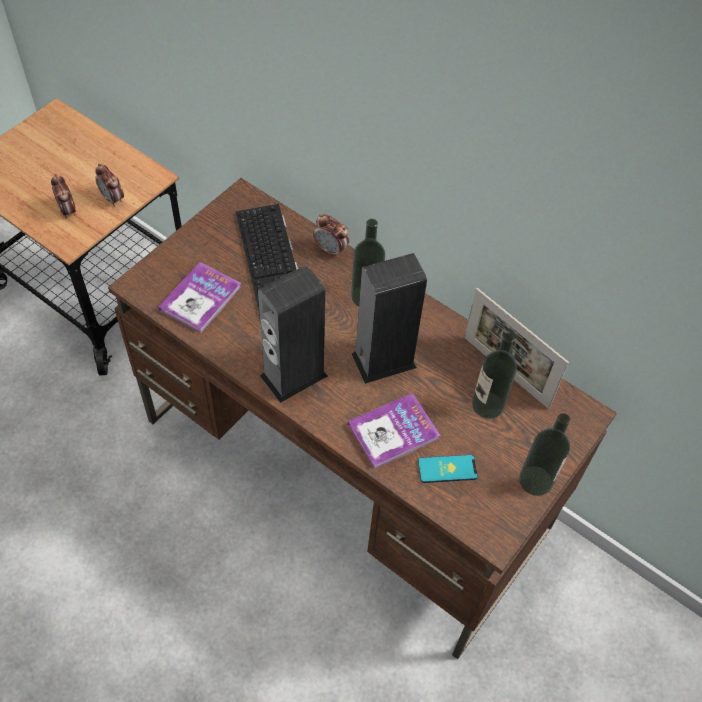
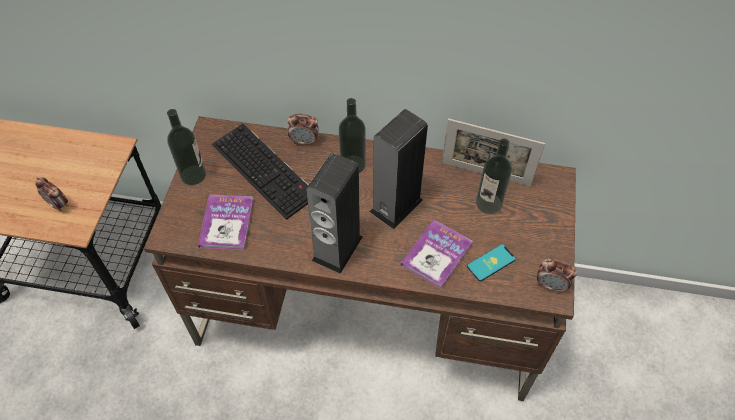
camera: 25 degrees left, 0 degrees up
alarm clock [95,164,124,207] -> alarm clock moved to [537,258,577,293]
bottle [519,413,570,496] -> bottle moved to [167,109,206,185]

